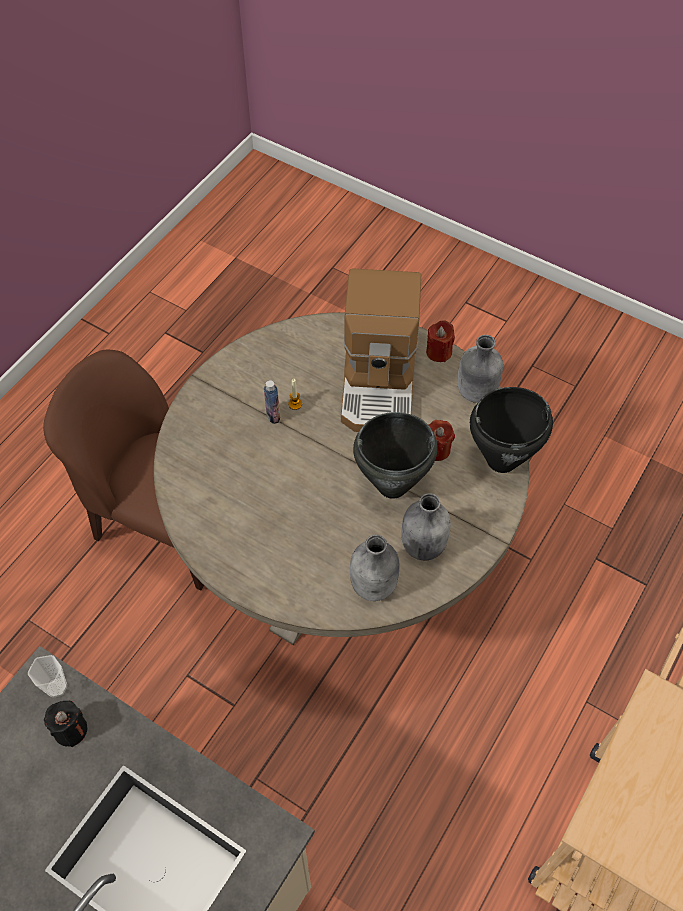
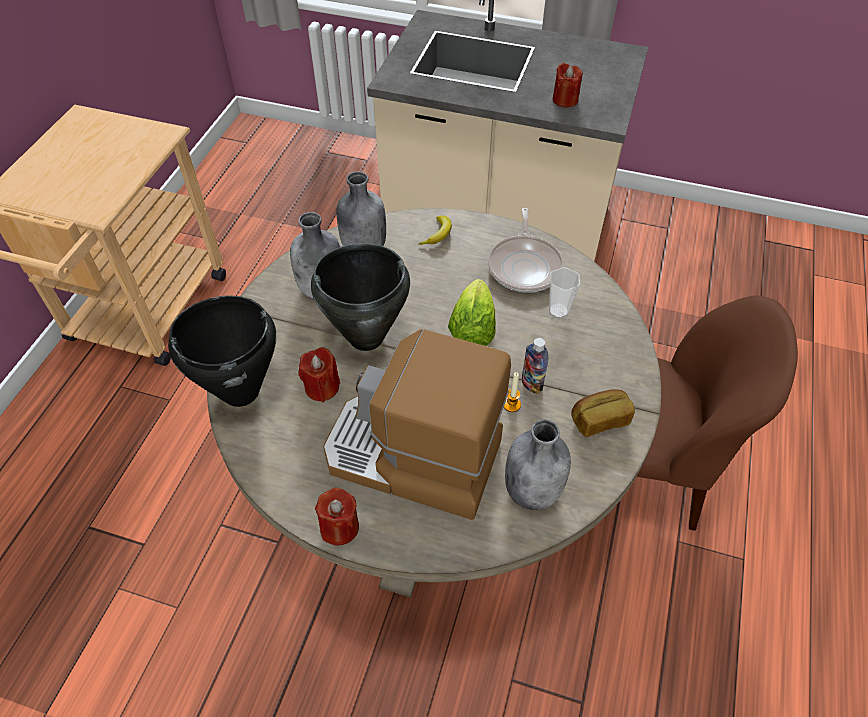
camera: 165 degrees right, 5 degrees down
cup [28,655,67,698] -> cup moved to [549,267,580,319]
black candle [44,701,87,747] -> red candle [553,63,583,107]
coffee machine [341,268,421,432] -> coffee machine turned 60 degrees counterclockwise [323,329,511,520]
grey bottle [457,335,503,403] -> grey bottle moved to [505,419,571,510]
none -> banana [418,216,452,245]
none -> lettuce [448,279,496,346]
none -> frying pan [488,208,564,293]
none -> bread [571,389,635,437]

